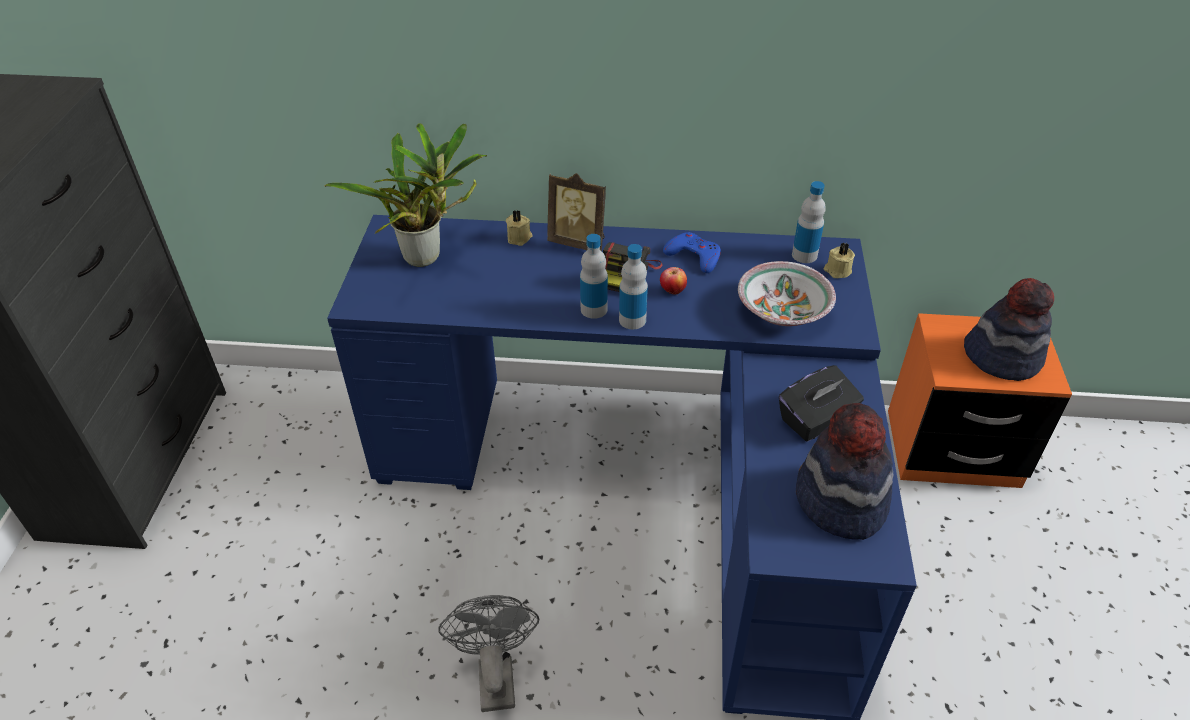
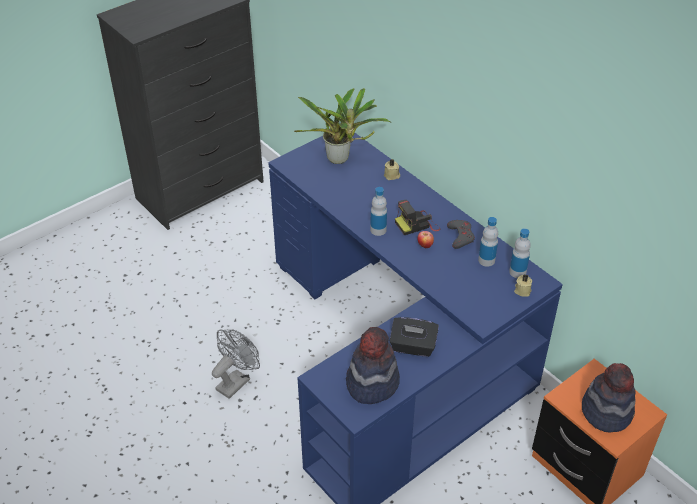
camera: 45 degrees right, 0 degrees up
picture frame [547,173,606,251] -> none
bottle [619,244,648,329] -> bottle moved to [478,217,498,267]
blue game controller [663,232,721,273] -> grey game controller [447,220,475,249]
bowl [738,261,836,326] -> none

